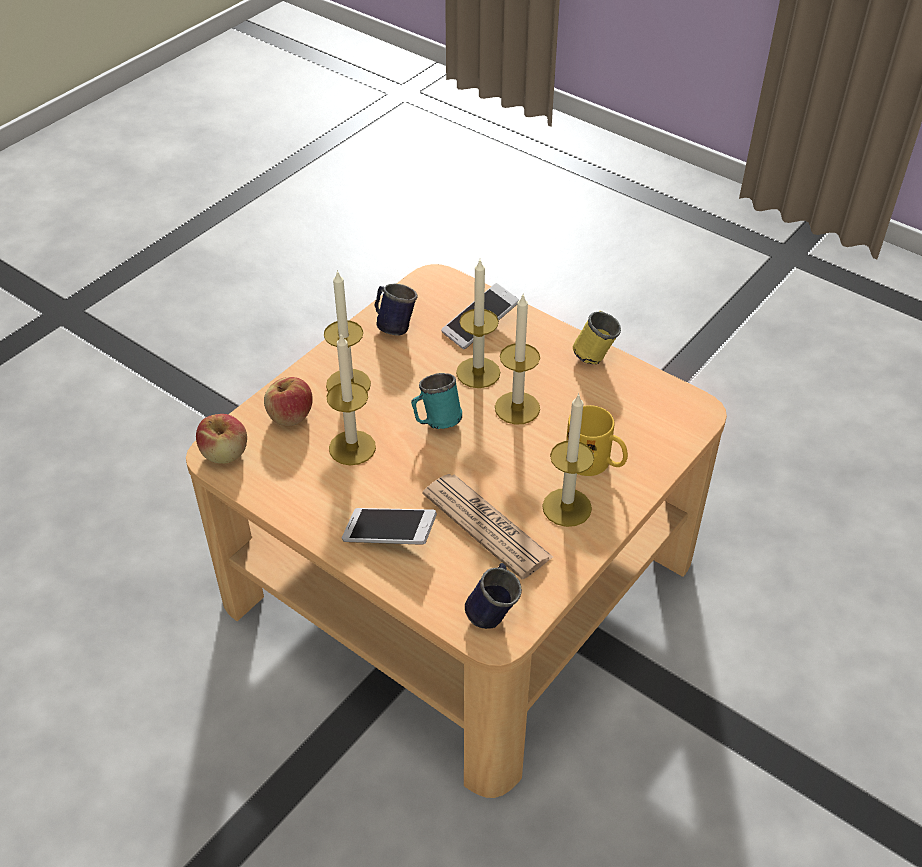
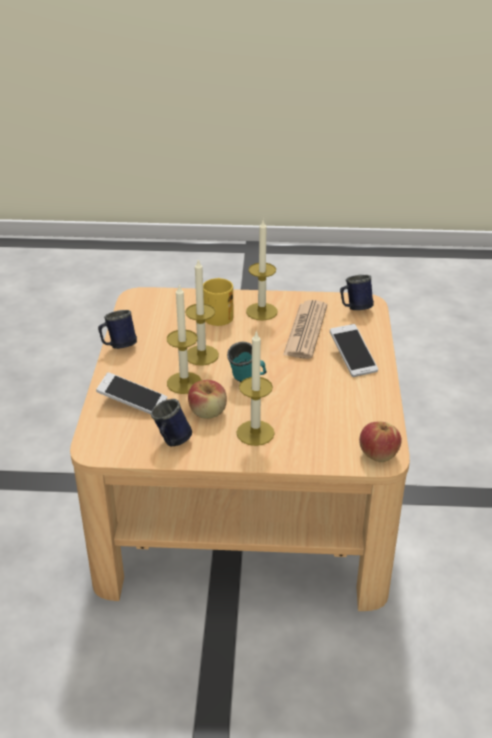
camera: 125 degrees left, 10 degrees down
apple [264,377,313,426] -> apple moved to [188,380,227,419]
candle [327,333,376,465] -> none
yellow mug [572,311,621,364] -> blue mug [98,310,137,349]

